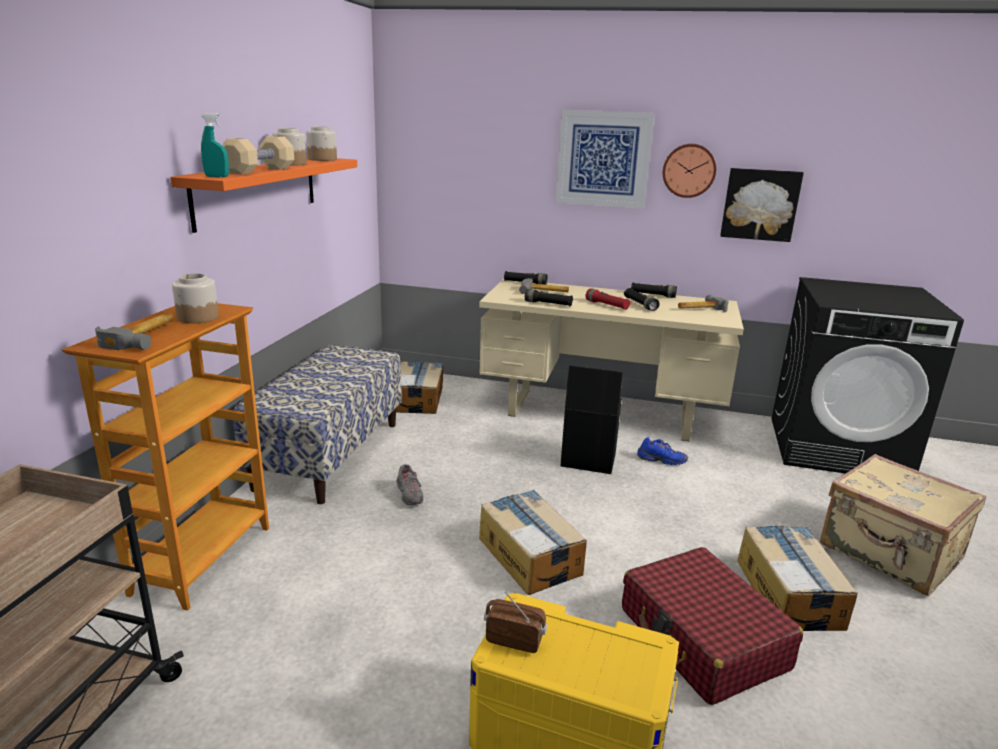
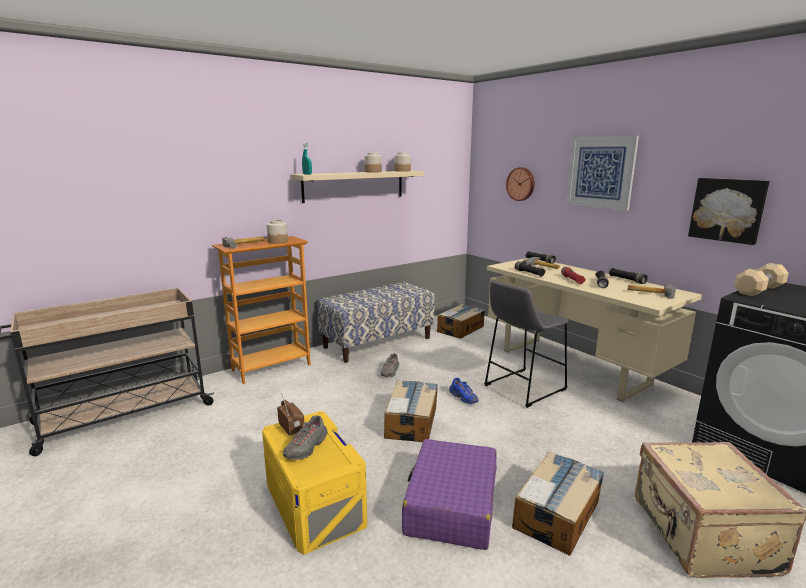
camera: 40 degrees right, 5 degrees down
orange shelf [170,158,357,233] -> beige shelf [290,171,424,203]
beige dumbbell [222,136,294,175] -> beige dumbbell moved to [734,263,789,296]
black storage box [561,365,623,474] -> grey stool [484,280,568,408]
red suitcase [622,547,803,705] -> purple suitcase [402,439,497,550]
blue shoe [637,437,688,465] -> blue shoe moved to [449,378,479,404]
wall clock [663,144,716,198] -> wall clock moved to [506,167,534,201]
none -> grey shoe [283,416,328,460]

